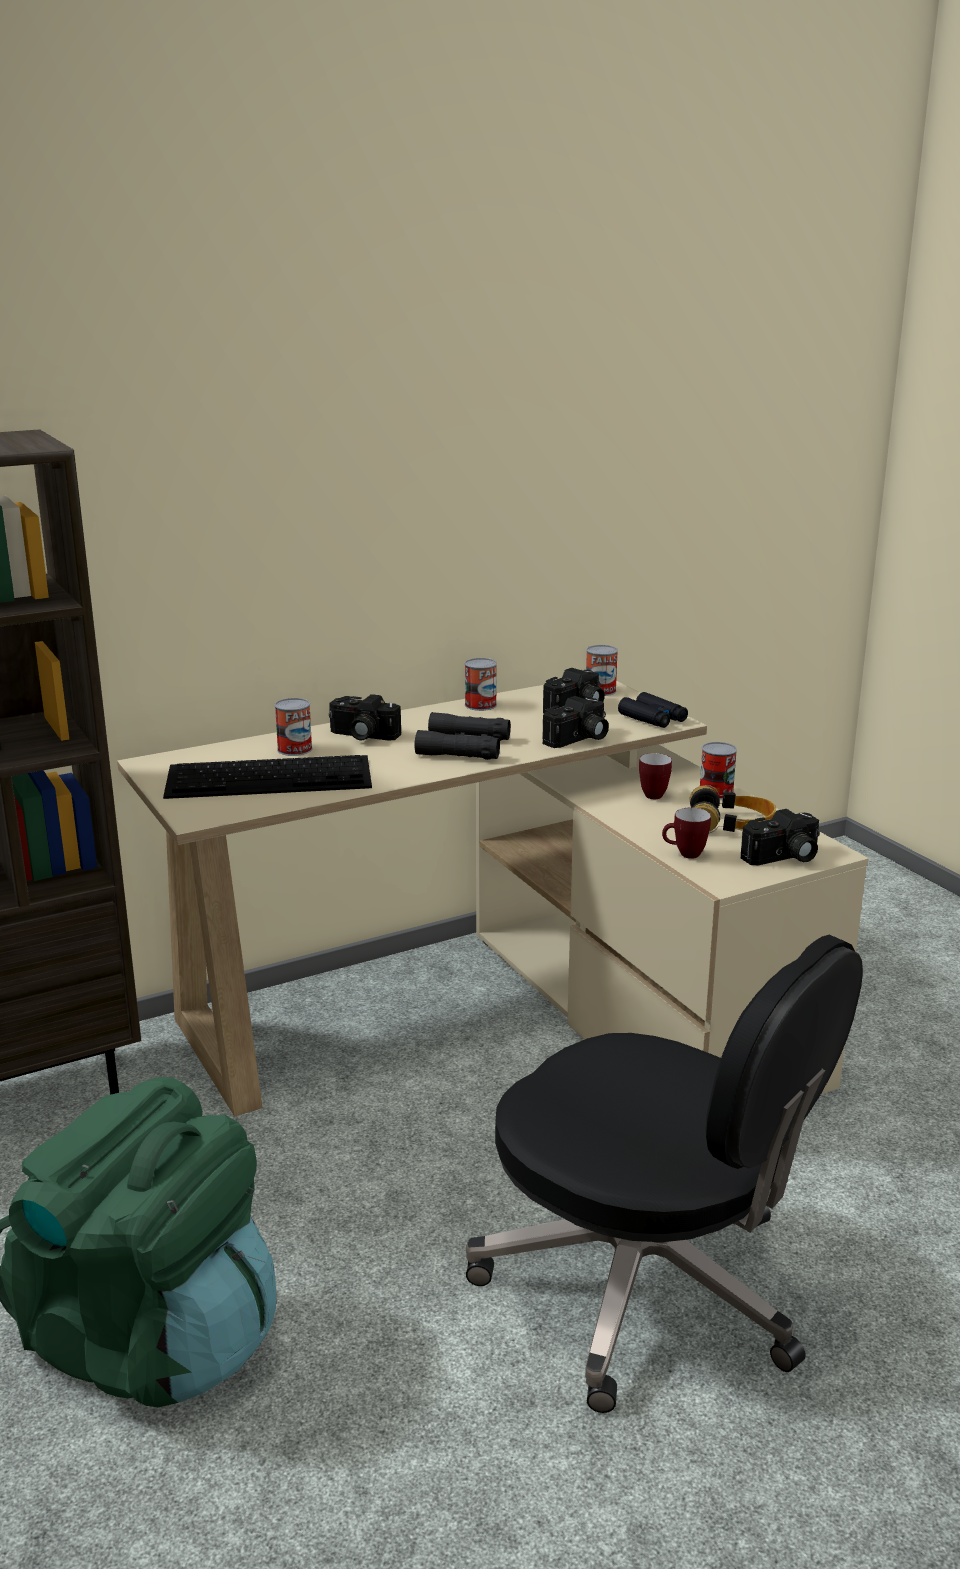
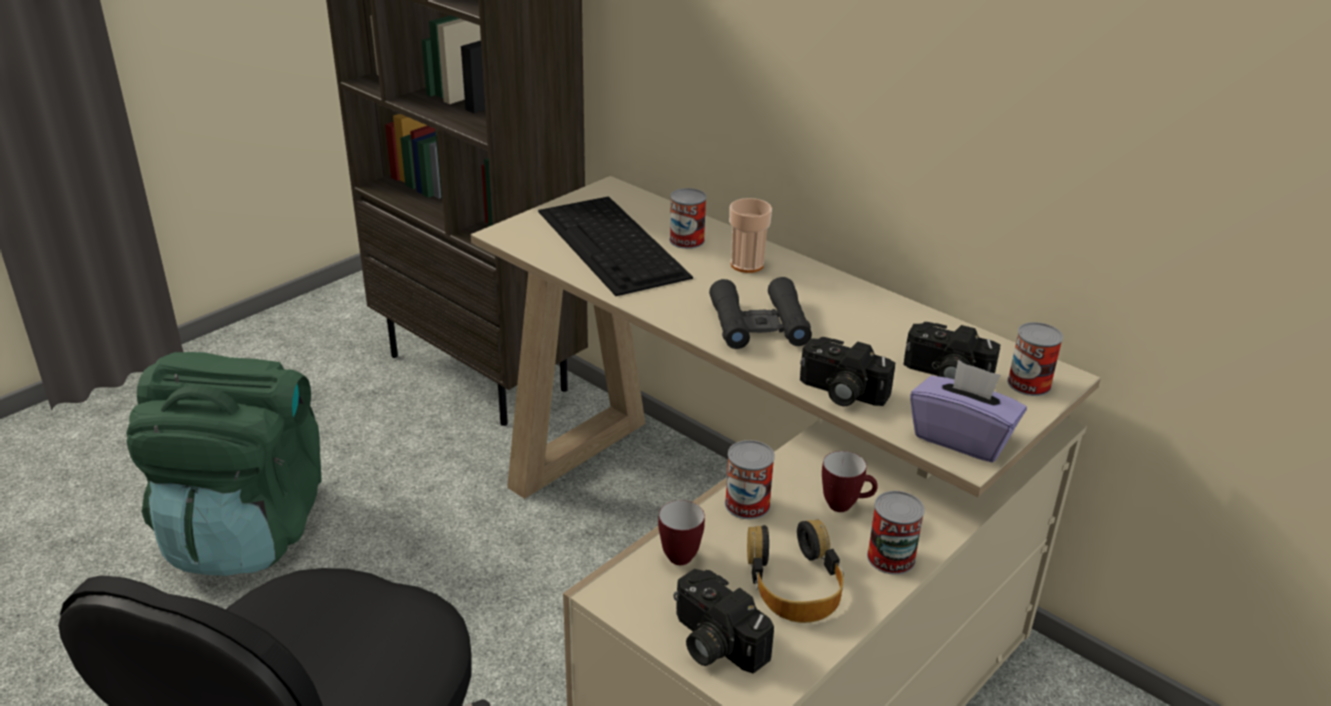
camera: 70 degrees right, 10 degrees up
camera [329,694,401,740] -> cup [729,198,772,273]
can [465,658,497,711] -> can moved to [725,440,775,519]
black binoculars [618,692,688,728] -> purple tissue box [910,360,1027,462]

